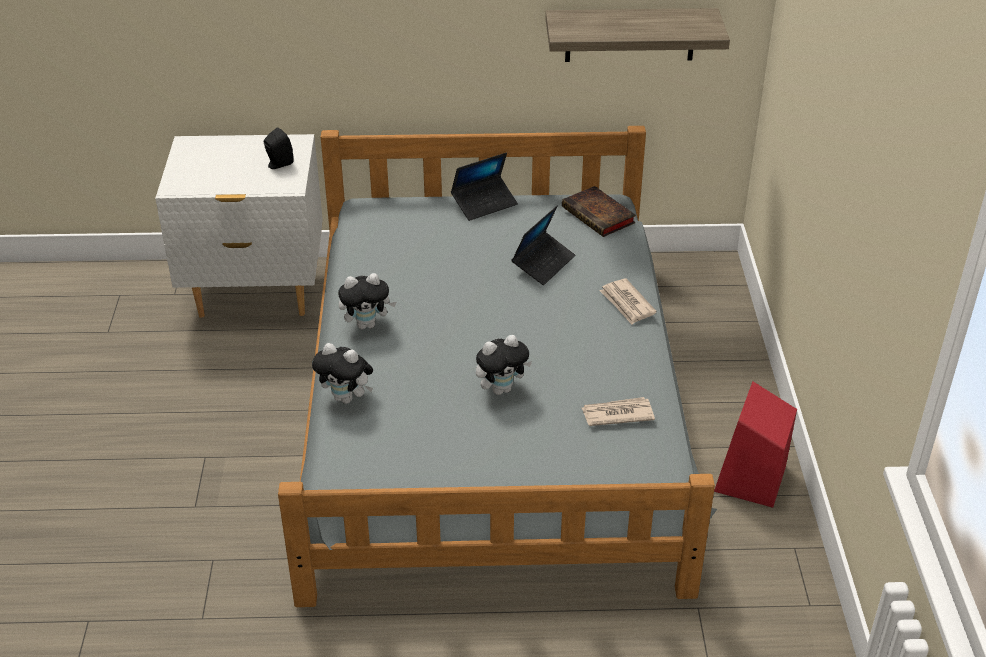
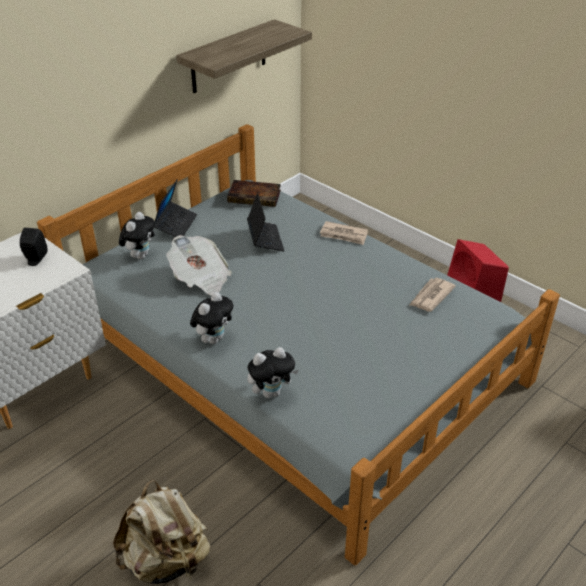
camera: 45 degrees left, 0 degrees up
plush toy [475,335,532,395] -> plush toy moved to [119,212,155,259]
none -> beige backpack [113,479,210,584]
none -> newspaper [166,235,232,296]

